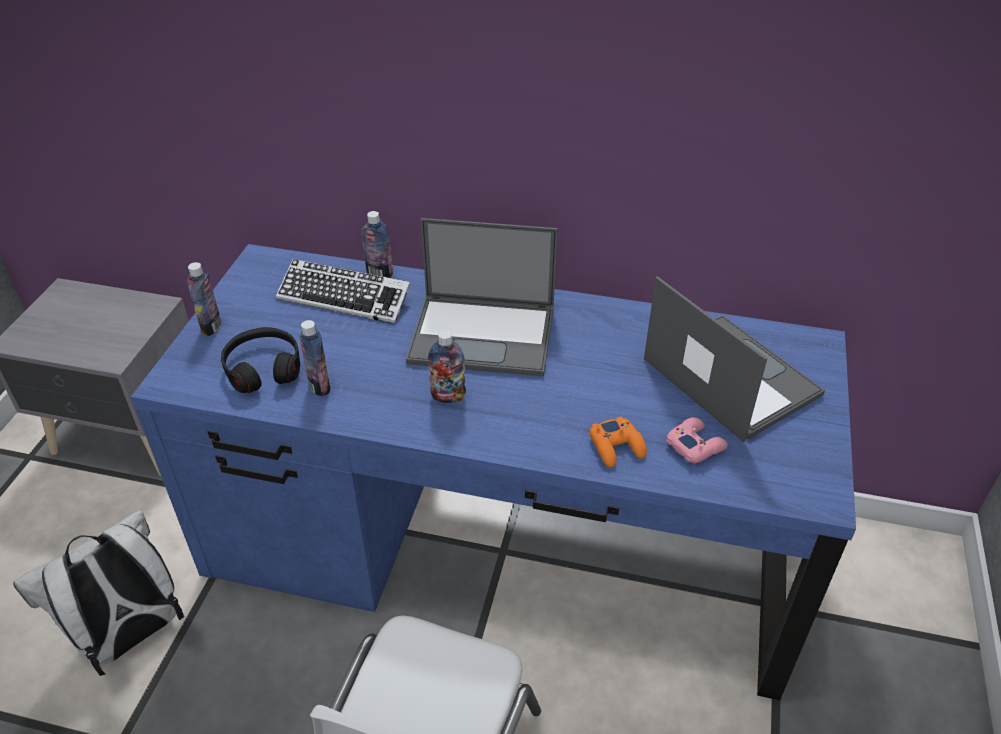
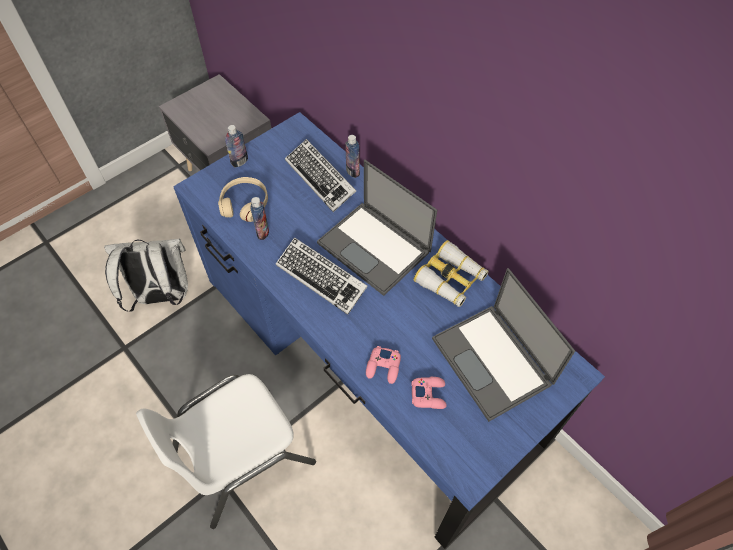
camera: 35 degrees right, 15 degrees up
black headphones [221,327,300,393] -> beige headphones [218,177,268,222]
bottle [428,330,466,403] -> keyboard [276,237,368,315]
orange game controller [590,417,647,467] -> pink game controller [366,346,401,384]
laptop [644,276,825,442] -> laptop turned 150 degrees clockwise [432,268,575,422]
none -> binoculars [414,240,489,307]

